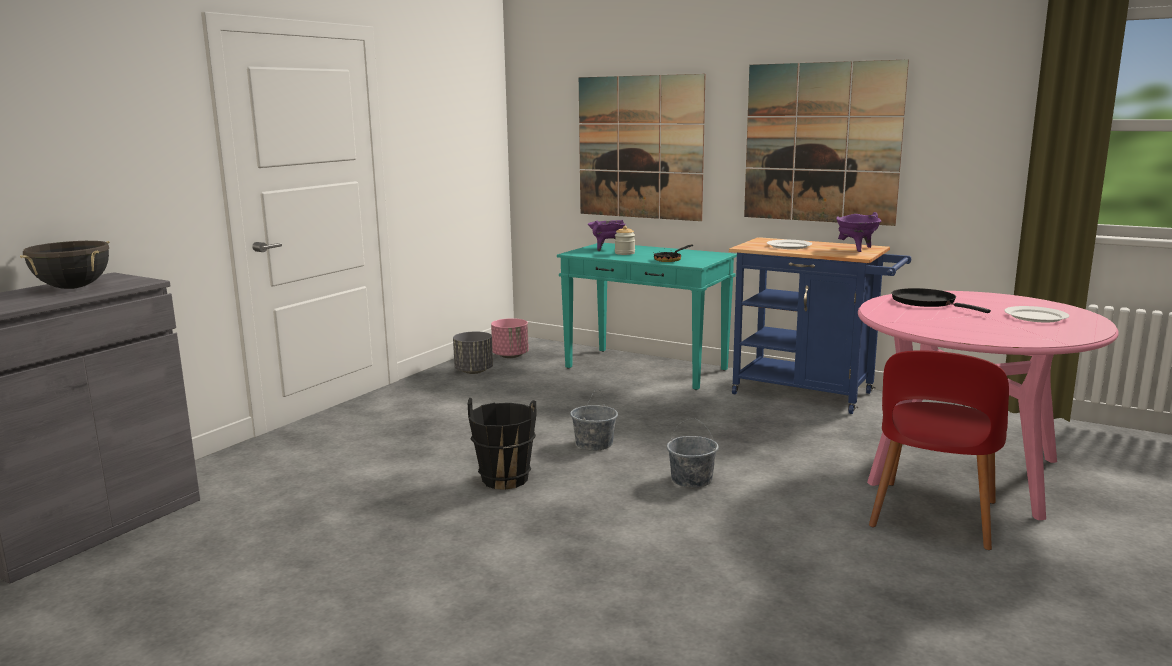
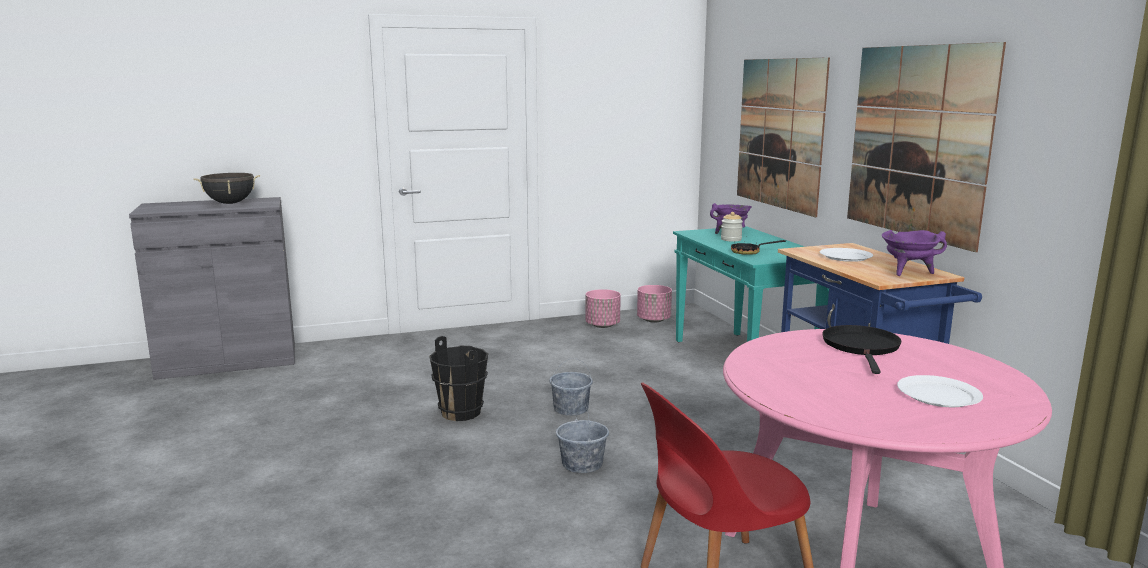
camera: 40 degrees right, 0 degrees up
grey planter [453,331,493,374] -> pink planter [586,289,621,328]

